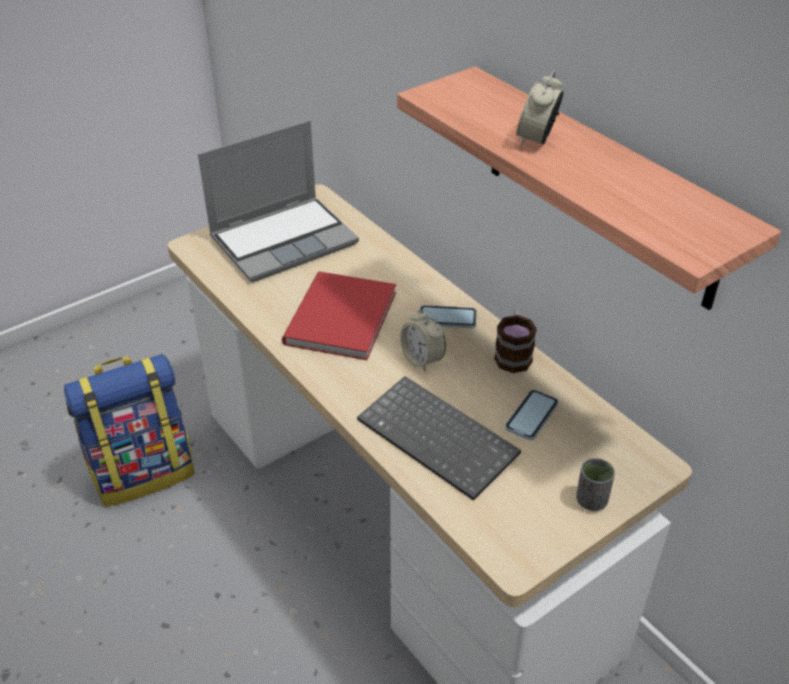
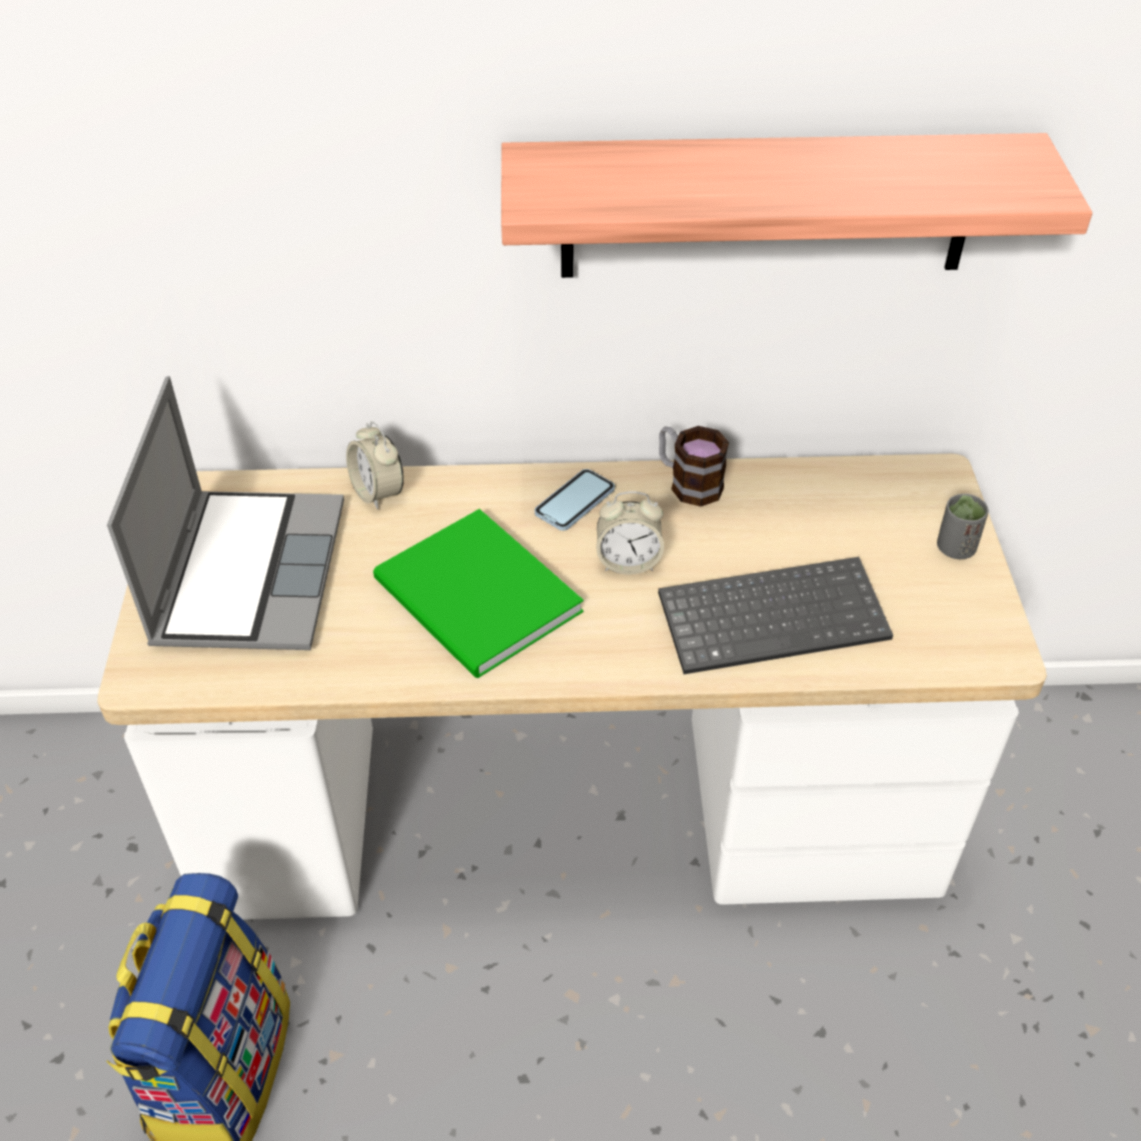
camera: 55 degrees left, 5 degrees up
red book [282,271,396,360] -> green book [373,509,584,678]
phone [505,390,559,440] -> none
alarm clock [516,70,564,146] -> alarm clock moved to [346,421,404,510]

